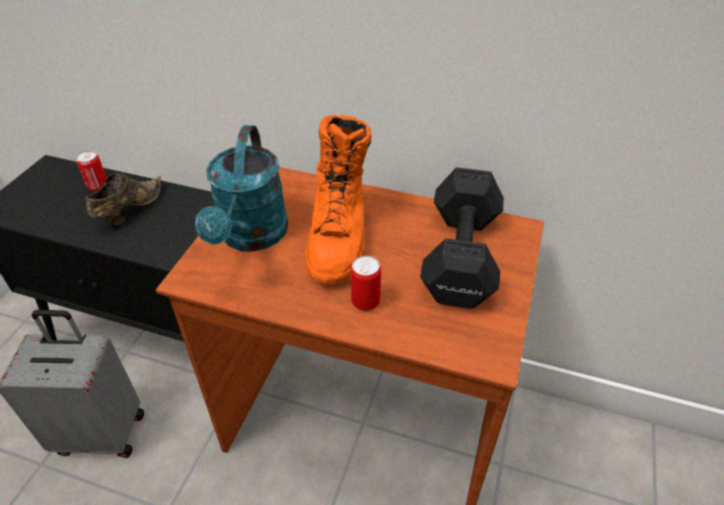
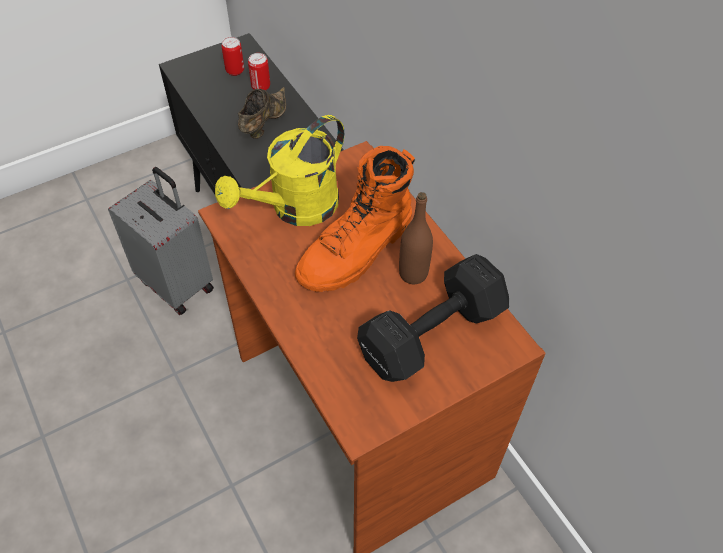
camera: 40 degrees right, 10 degrees up
brown shoe [85,173,161,226] -> brown shoe turned 45 degrees counterclockwise [238,87,286,139]
turquoise watering can [195,125,288,252] -> yellow watering can [215,115,344,226]
can [351,256,381,311] -> can moved to [221,37,244,76]
none -> brown bottle [399,192,433,284]

